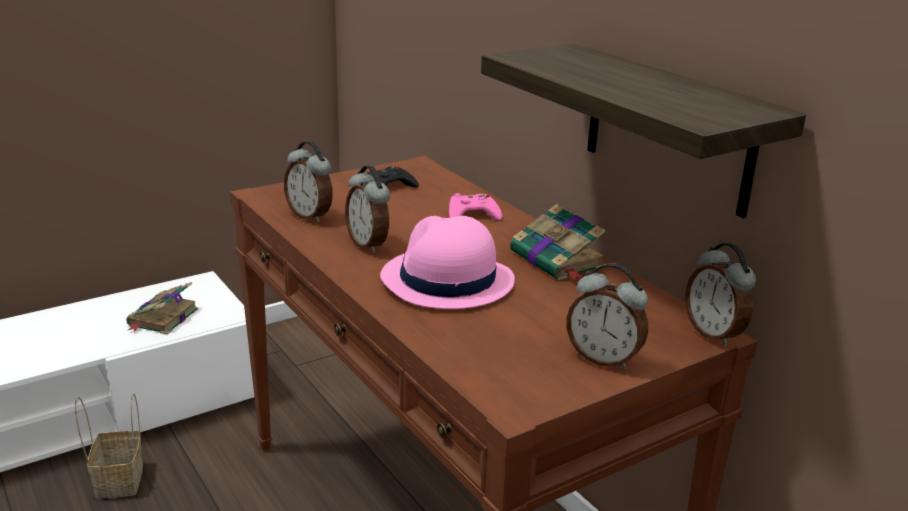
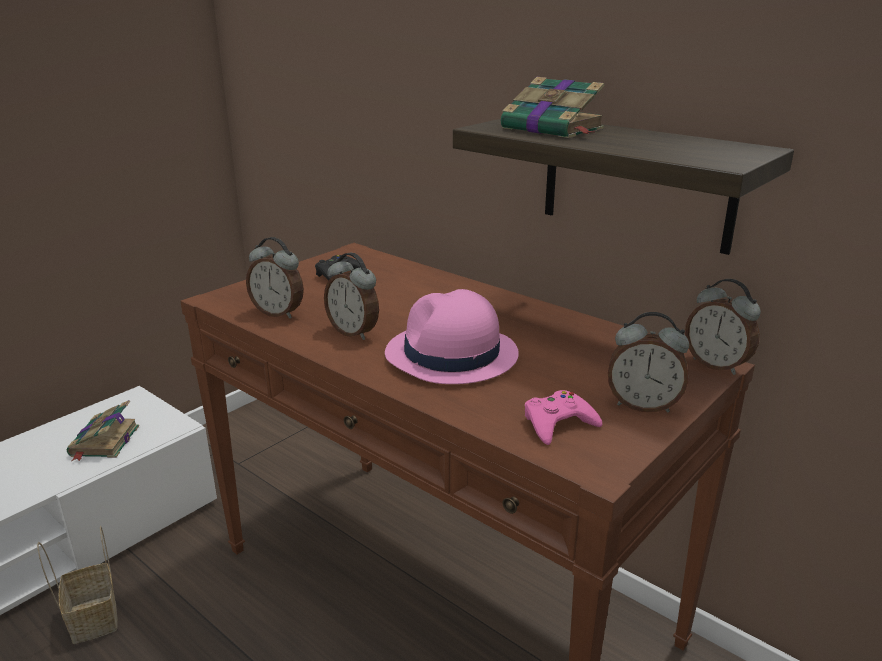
camera: 15 degrees left, 0 degrees up
pink game controller [449,193,502,221] -> pink game controller moved to [525,390,602,445]
book [510,204,605,281] -> book moved to [501,77,605,138]

